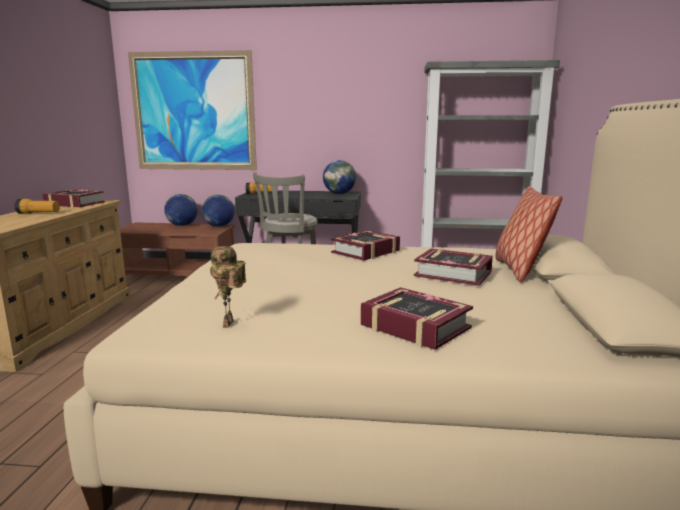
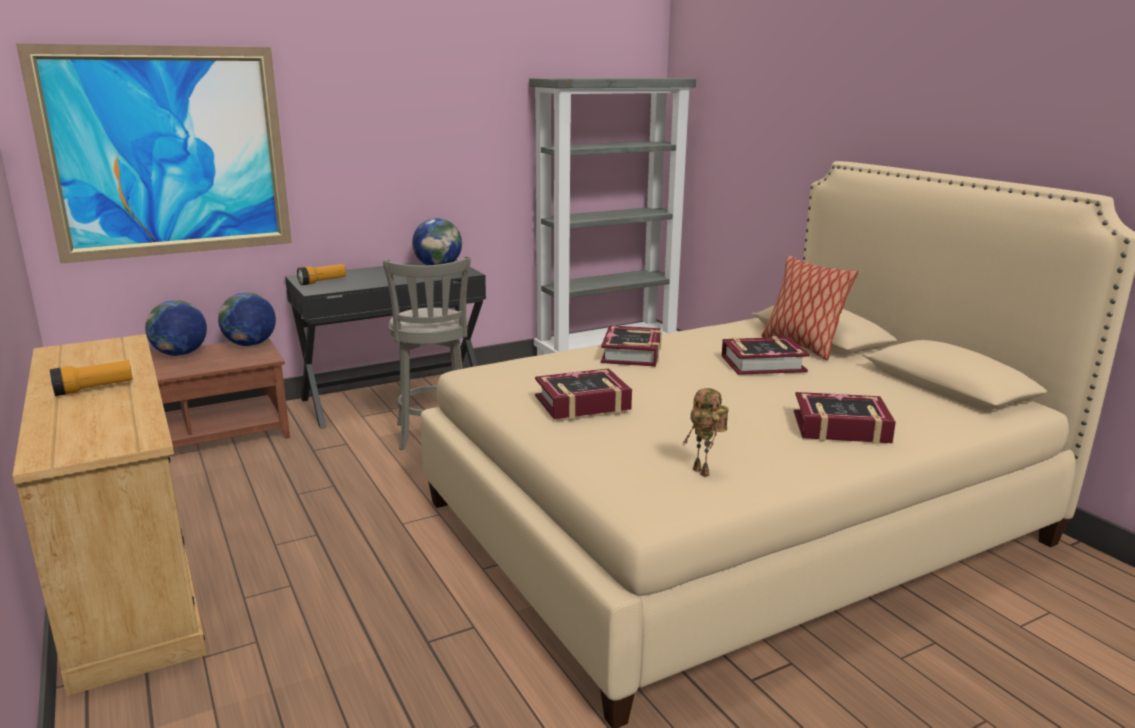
camera: 35 degrees left, 5 degrees up
book [43,189,105,207] -> book moved to [535,368,632,419]

